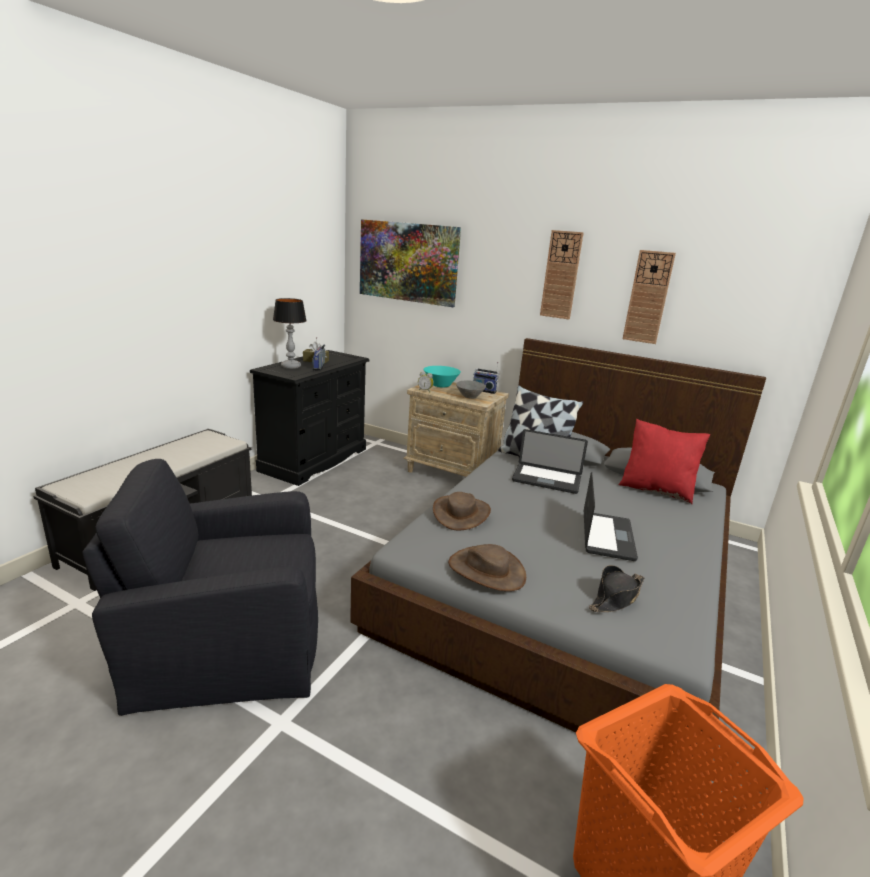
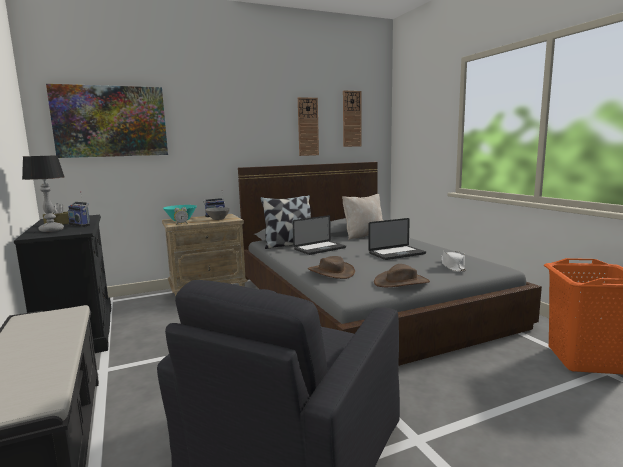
camera: 50 degrees left, 10 degrees down
wall clock [540,230,584,320] -> wall clock moved to [343,90,362,147]
laptop [584,472,638,561] -> laptop turned 105 degrees clockwise [369,218,426,260]
black hat [589,565,645,612] -> white hat [441,250,466,272]
red pillow [618,419,710,504] -> beige pillow [342,194,383,240]

